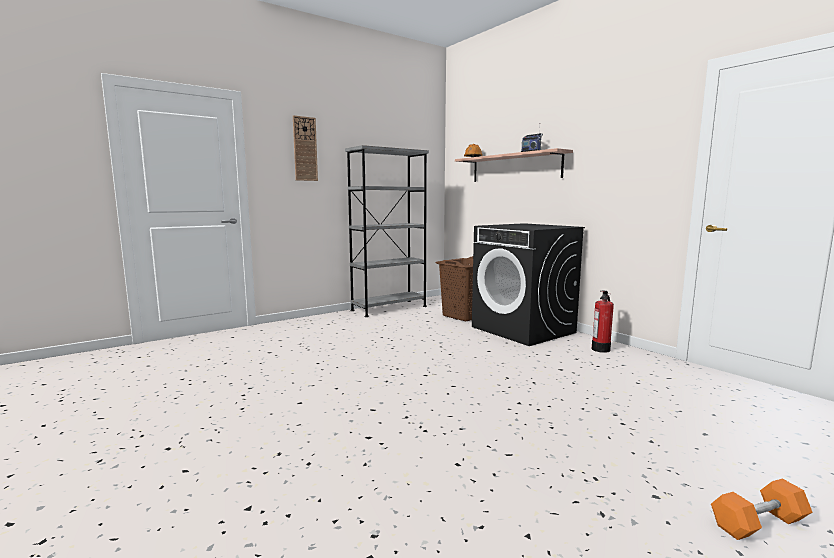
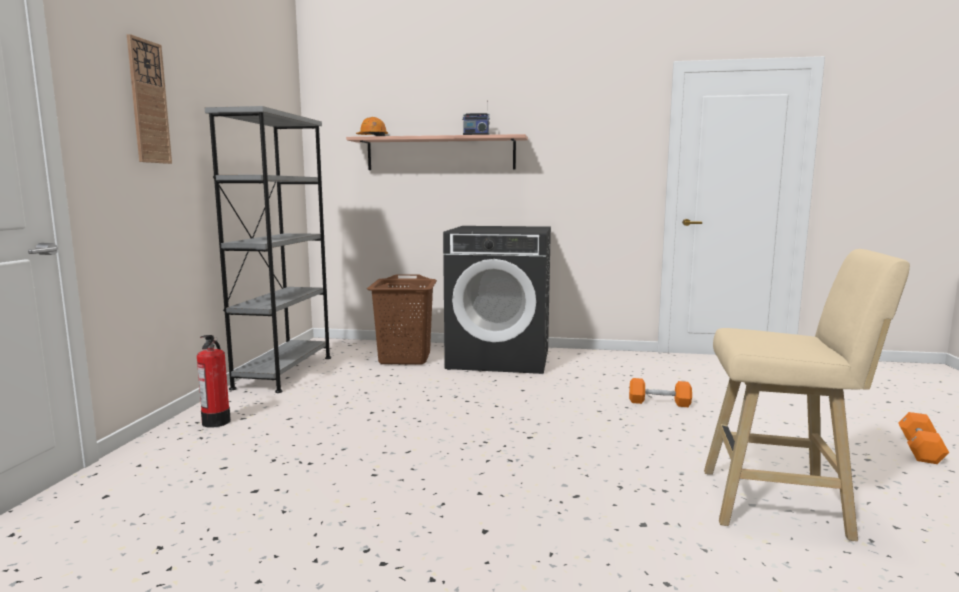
camera: 45 degrees left, 0 degrees up
fire extinguisher [592,290,614,353] -> fire extinguisher moved to [197,335,231,428]
none -> orange dumbbell [629,378,692,407]
none -> beige stool [704,249,910,541]

